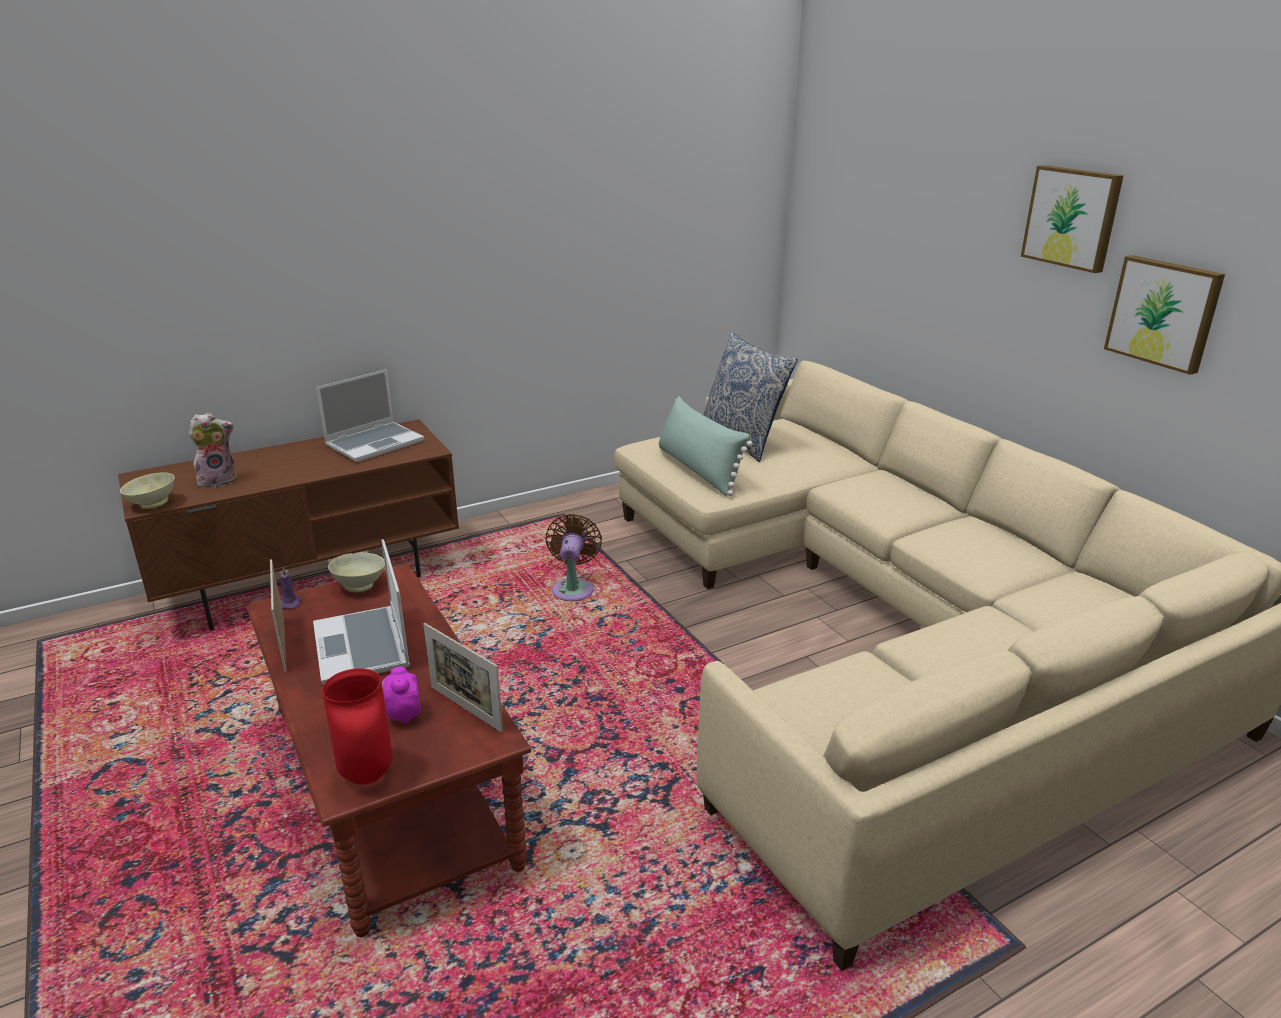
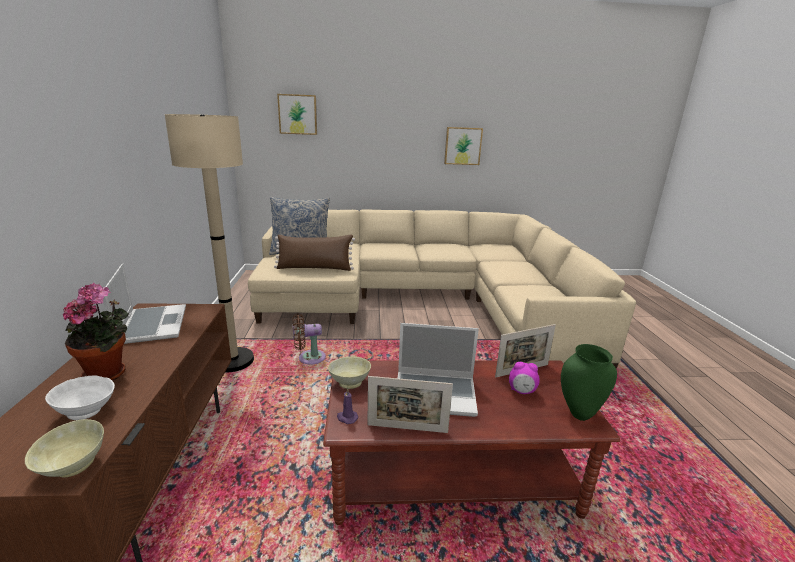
camera: 65 degrees left, 5 degrees down
plush toy [189,413,236,487] -> white bowl [45,376,115,420]
red vase [322,668,393,785] -> green vase [561,344,617,421]
brown fan [546,514,602,601] -> brown fan turned 45 degrees counterclockwise [293,313,326,365]
green pillow [659,396,753,496] -> brown pillow [274,234,355,271]
picture [1021,165,1124,273] -> picture moved to [277,94,317,135]
none -> potted plant [63,283,129,381]
none -> beige floor lamp [164,114,254,372]

